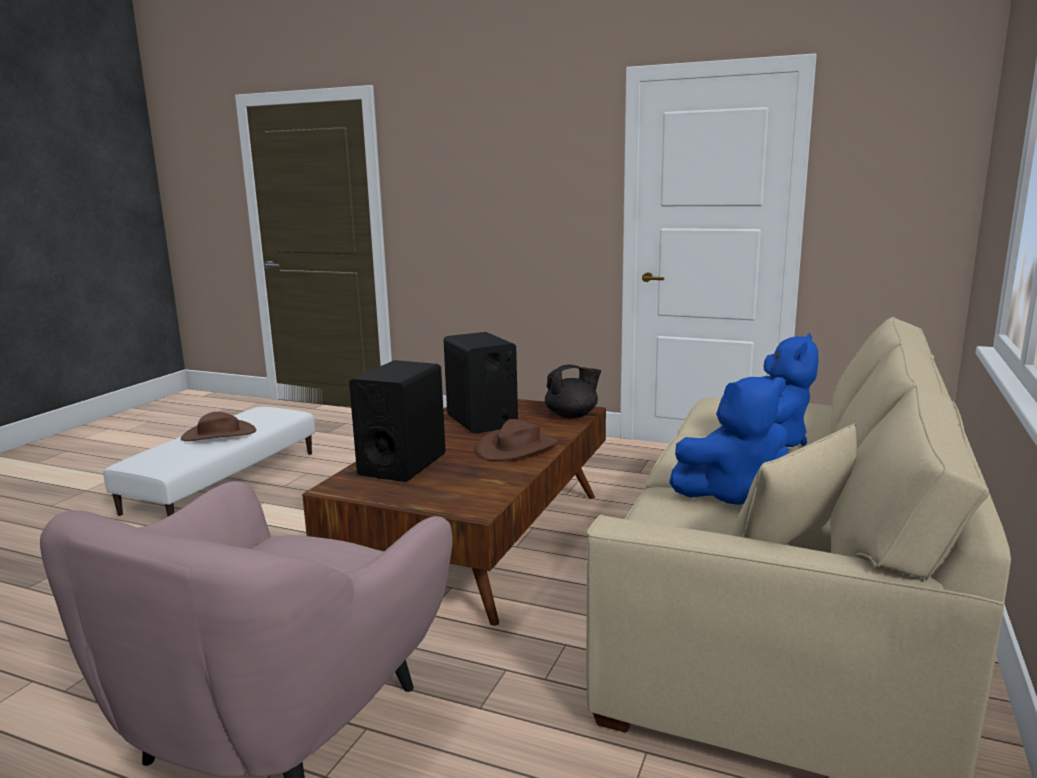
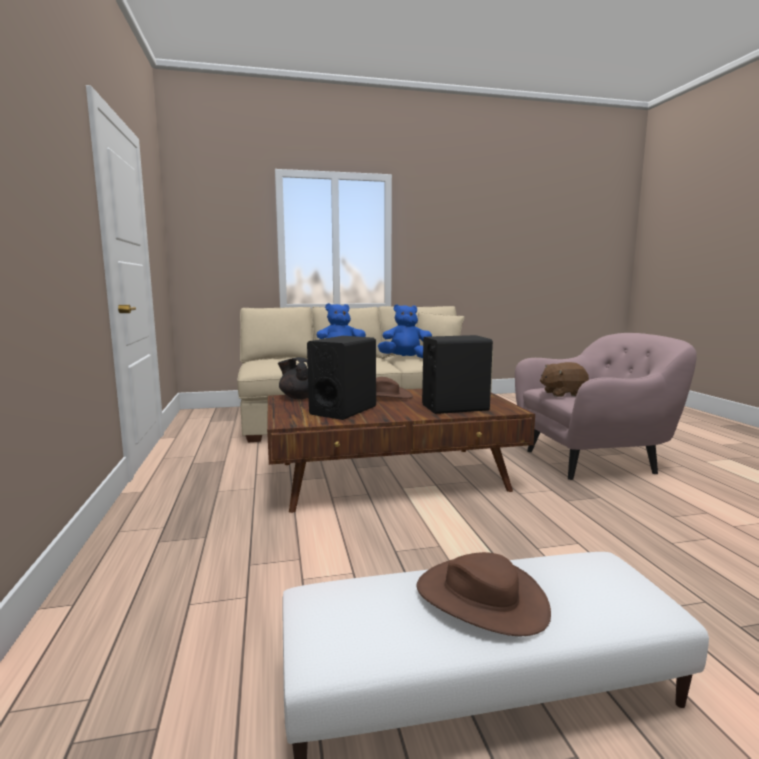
camera: 125 degrees left, 5 degrees down
blue plush toy [669,377,789,505] -> blue plush toy turned 45 degrees counterclockwise [378,304,432,358]
none -> brown plush toy [540,362,589,397]

